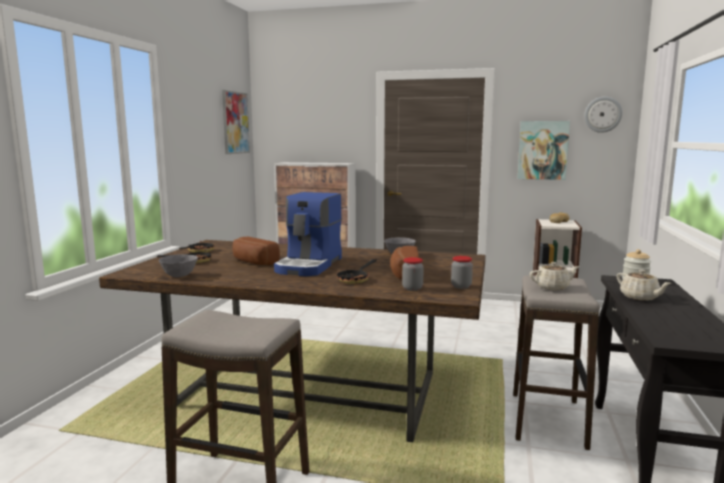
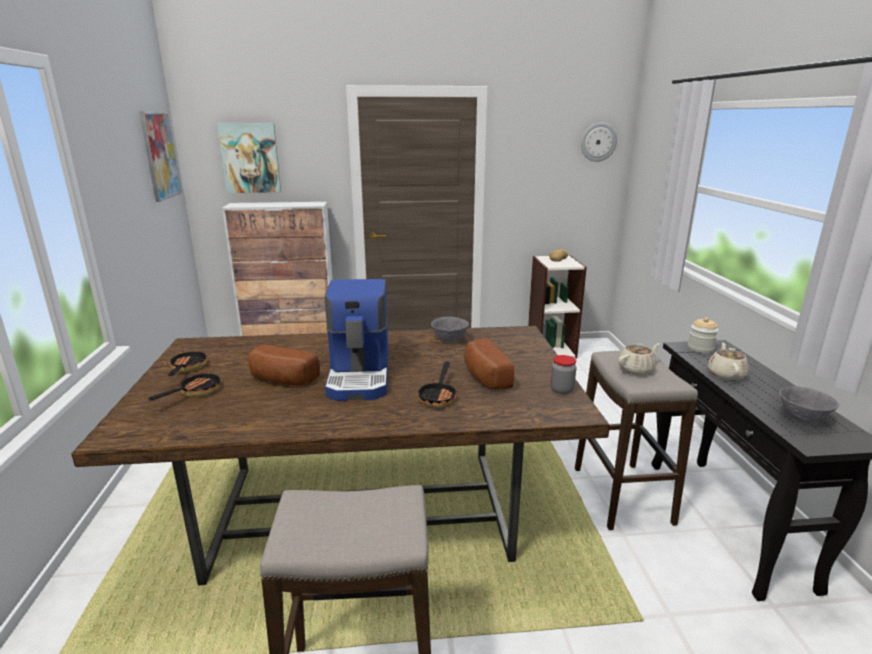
camera: 20 degrees left, 10 degrees up
grey bowl [159,254,198,277] -> grey bowl moved to [779,386,839,423]
jar [402,257,424,291] -> none
picture [517,121,570,180] -> picture moved to [217,123,281,193]
beige teapot [617,269,671,301] -> beige teapot turned 120 degrees counterclockwise [708,343,749,381]

